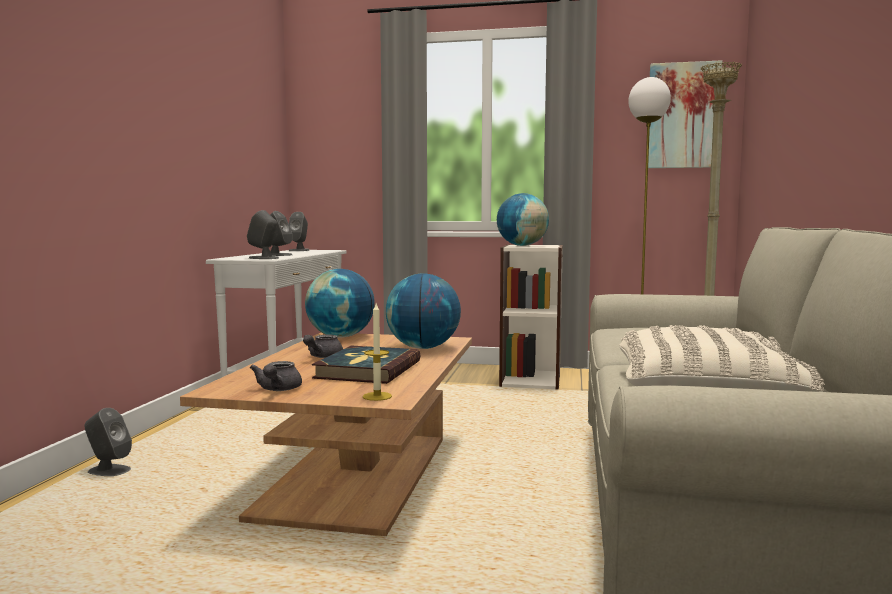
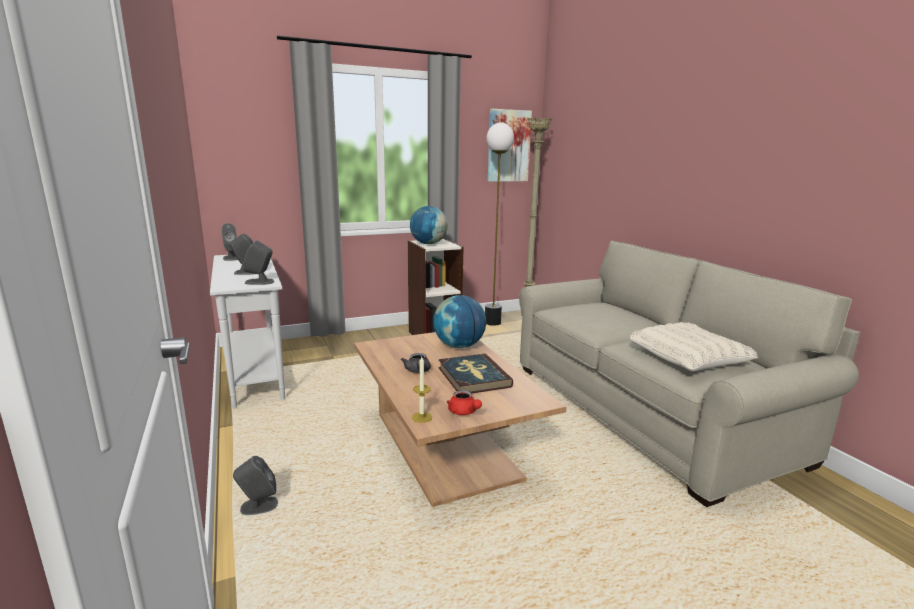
camera: 35 degrees left, 10 degrees up
grey teapot [250,361,302,391] -> red teapot [447,390,482,415]
globe [305,269,375,338] -> none
candle [363,303,392,401] -> candle moved to [412,357,432,423]

